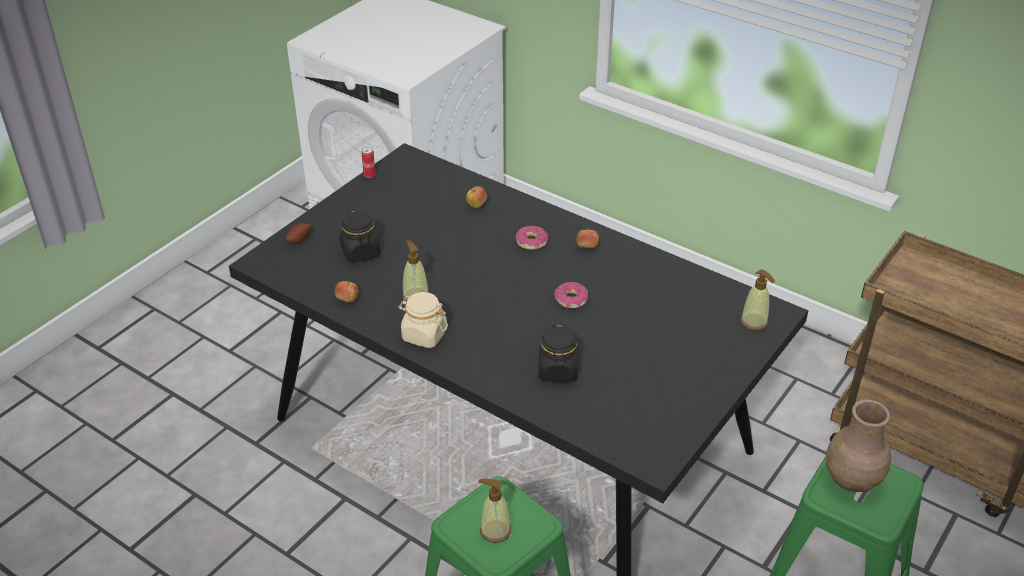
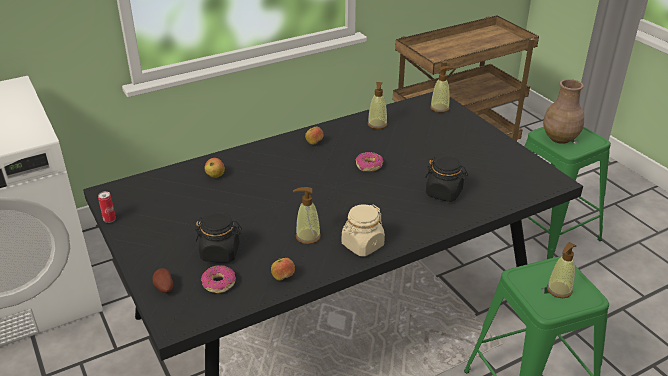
camera: 65 degrees left, 5 degrees down
donut [516,226,548,250] -> donut moved to [201,265,236,293]
none -> soap dispenser [368,82,387,129]

